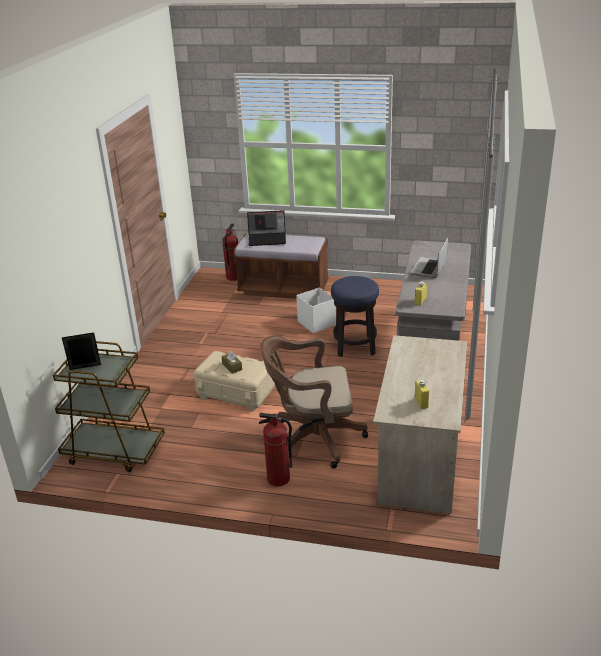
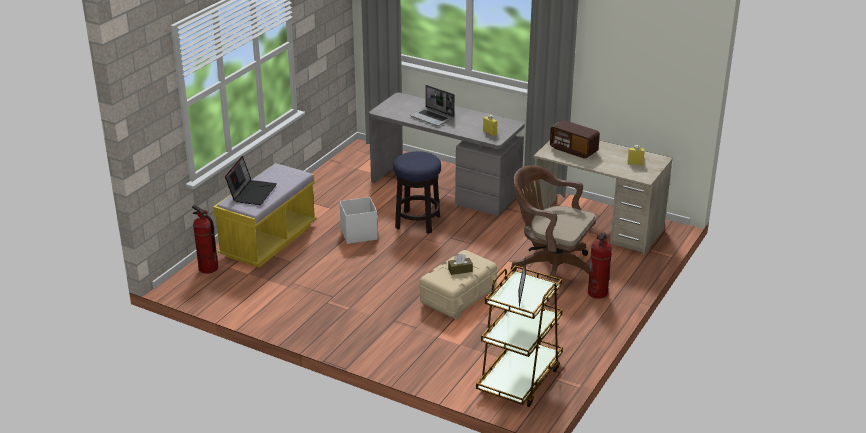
camera: 75 degrees left, 0 degrees up
brown bench [233,234,329,299] -> yellow bench [213,163,317,268]
brown office chair [260,335,368,469] -> brown office chair turned 105 degrees clockwise [511,165,596,282]
none -> radio [550,120,600,159]

